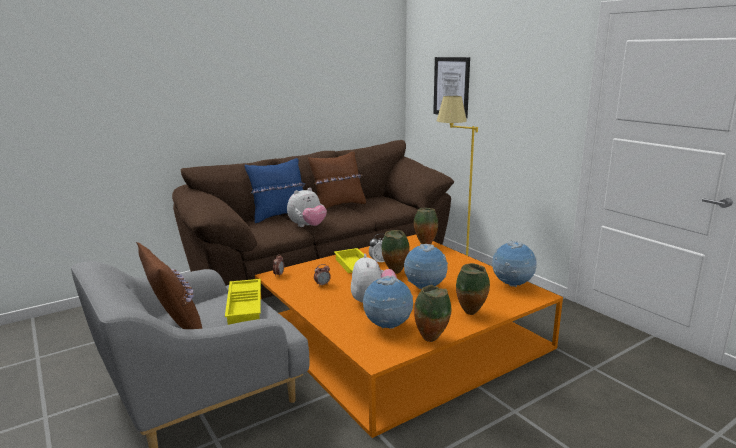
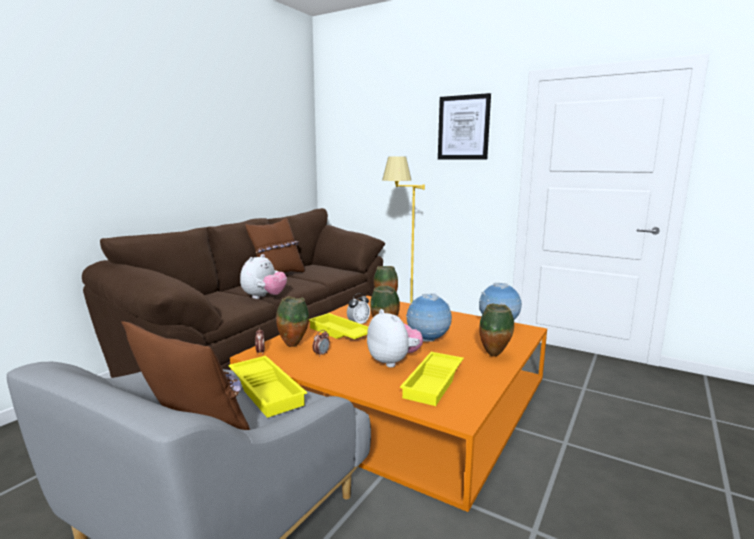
camera: 25 degrees left, 5 degrees down
blue pillow [245,158,306,223] -> none
globe [363,276,413,329] -> yellow tray [400,352,464,406]
vase [414,285,451,342] -> vase moved to [276,296,309,347]
picture [433,57,470,118] -> picture moved to [438,93,491,160]

